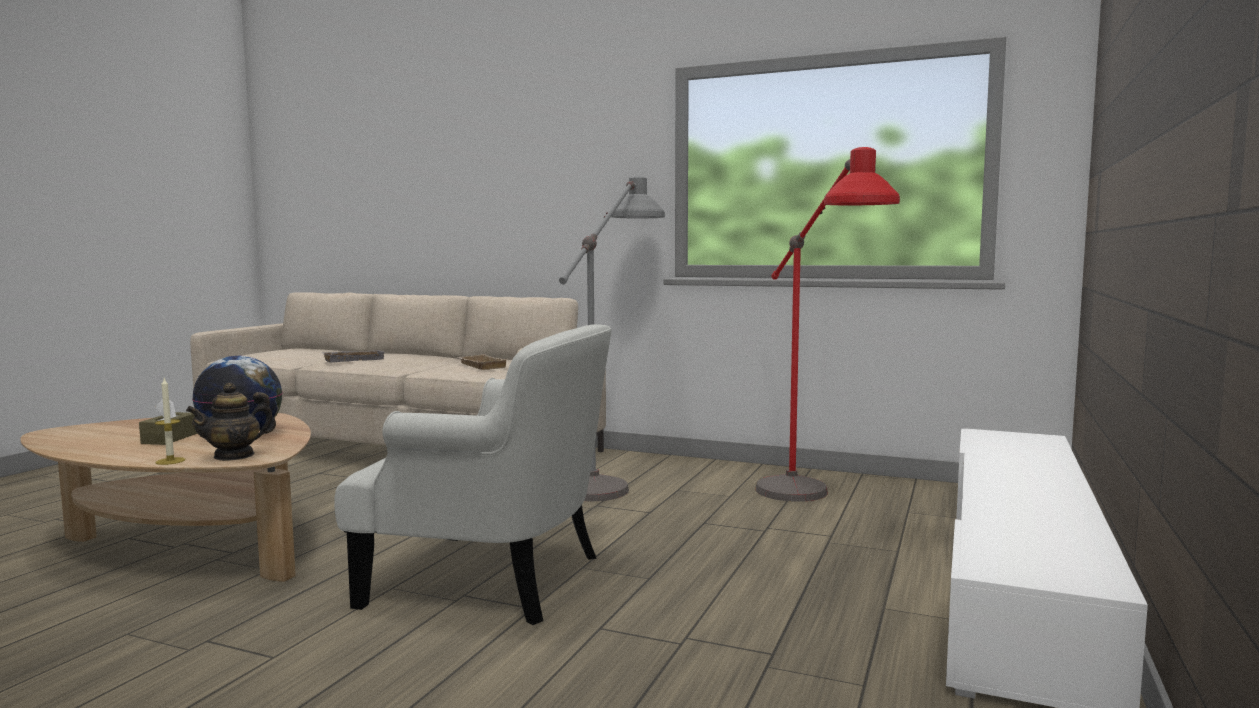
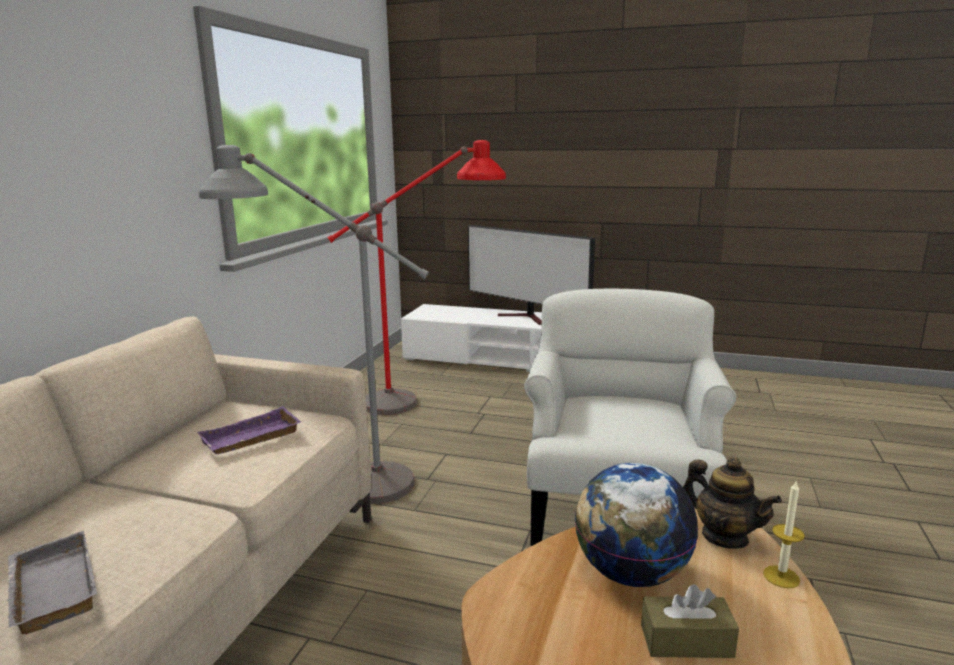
camera: 95 degrees left, 10 degrees up
beige tray [456,354,506,370] -> purple tray [197,406,301,455]
none -> television [468,225,595,325]

